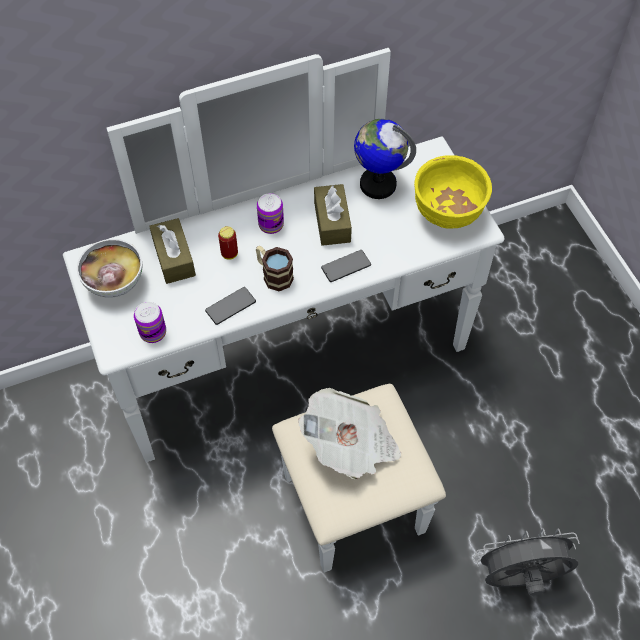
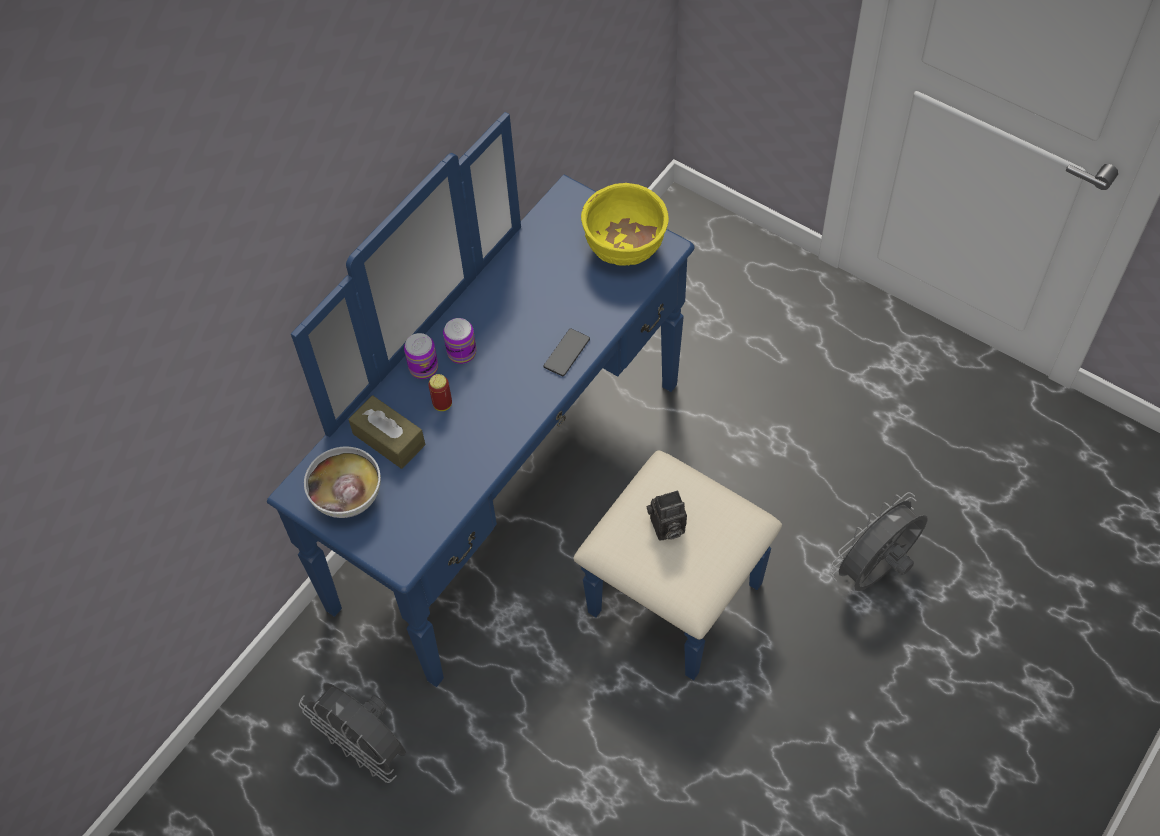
camera: 30 degrees left, 0 degrees up
white dresser [63,48,504,573] -> blue dresser [267,112,782,687]
can [134,302,166,343] -> can moved to [404,333,438,379]
phone [205,287,256,325] -> none
mug [256,246,294,291] -> none
newspaper [298,388,402,479] -> camera [647,490,687,541]
brown tissue box [314,184,352,246] -> none
globe [354,119,416,199] -> none
none -> grey fan [299,683,406,783]

